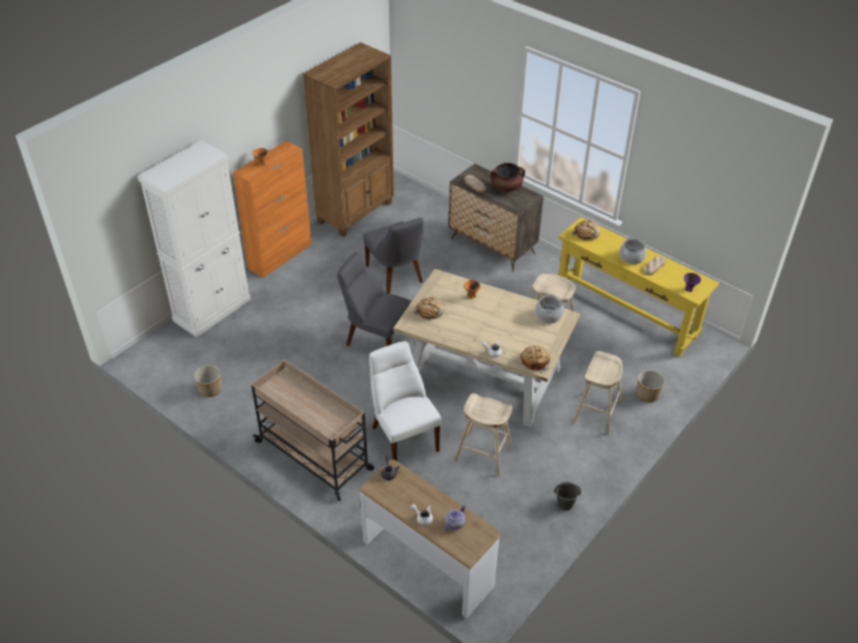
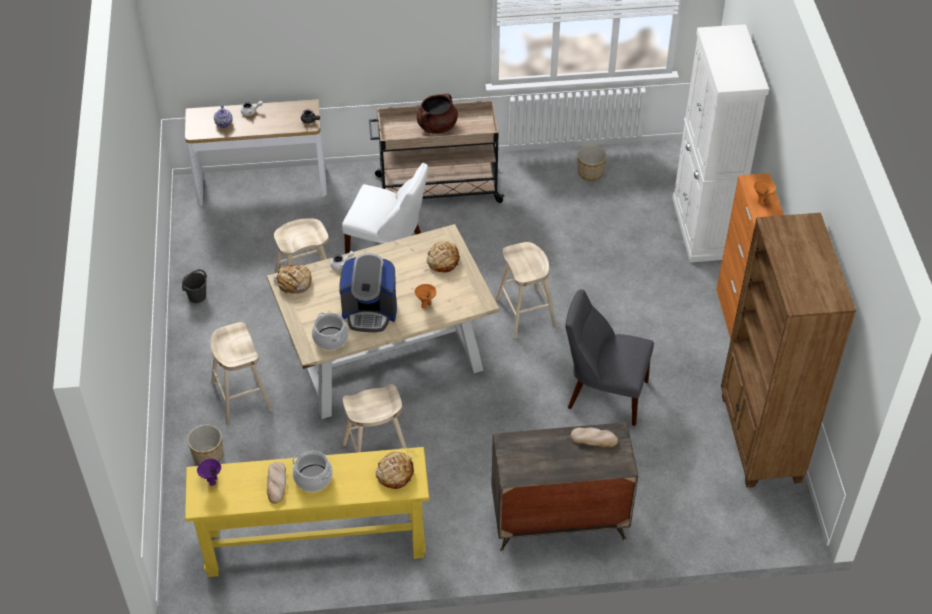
camera: 135 degrees right, 5 degrees up
grey chair [337,252,412,346] -> beige stool [496,242,556,338]
brown cooking pot [491,163,525,192] -> brown cooking pot moved to [417,93,458,134]
none -> coffee machine [339,253,397,332]

